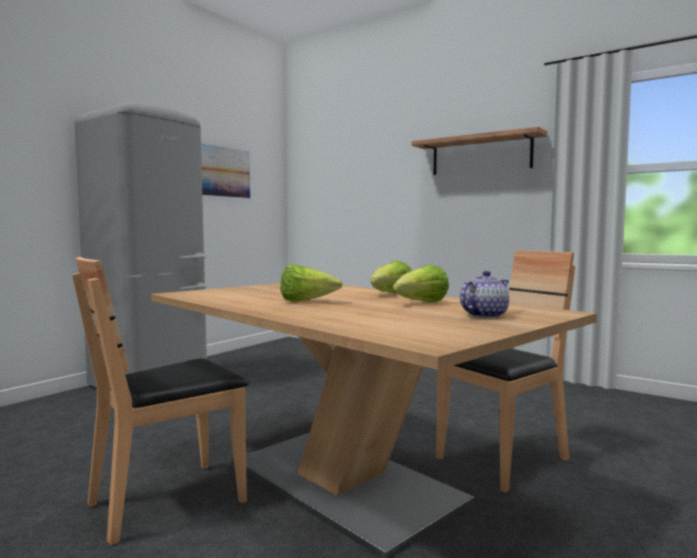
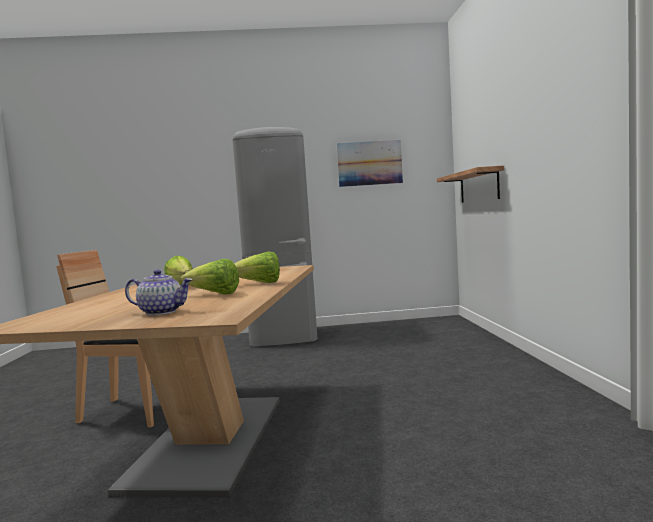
camera: 50 degrees right, 0 degrees up
shelf [411,127,547,175] -> shelf moved to [437,165,504,203]
brown chair [436,250,575,492] -> none

